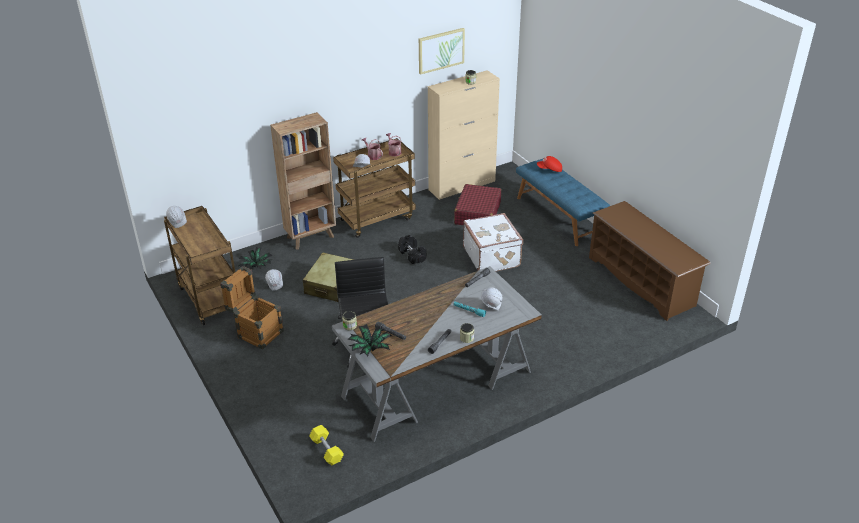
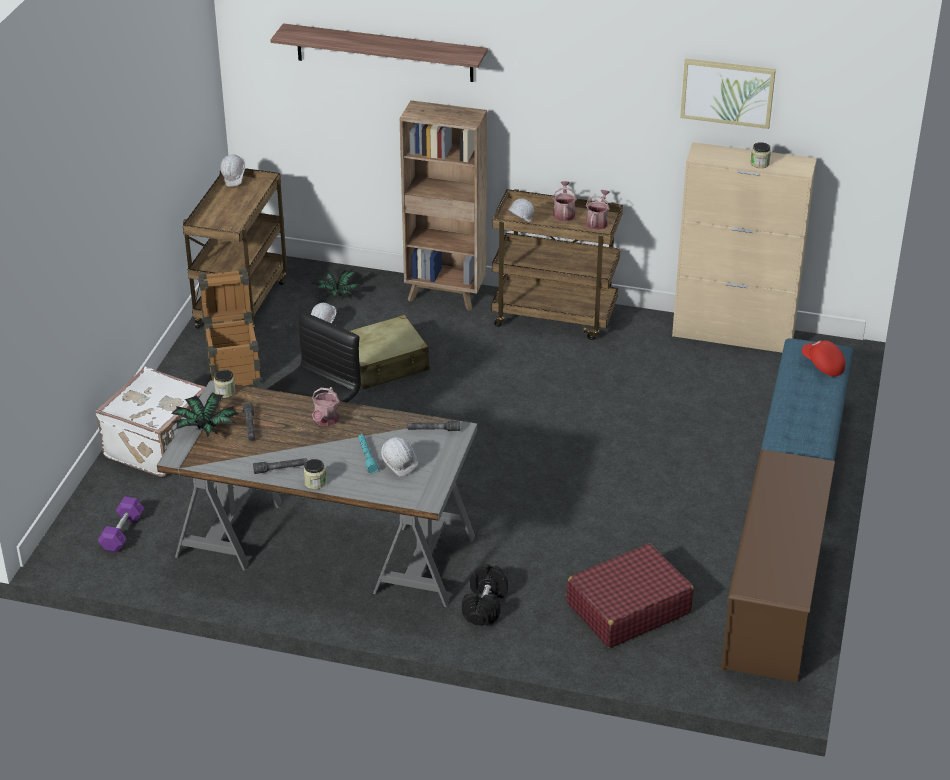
camera: 45 degrees right, 0 degrees up
yellow dumbbell [309,425,344,465] -> purple dumbbell [97,496,144,552]
black dumbbell [398,235,426,264] -> black dumbbell moved to [462,564,508,625]
red suitcase [454,184,501,225] -> red suitcase moved to [567,543,694,648]
white suitcase [463,213,523,272] -> white suitcase moved to [95,366,206,477]
none -> shelf [270,23,488,82]
none -> watering can [312,387,340,426]

